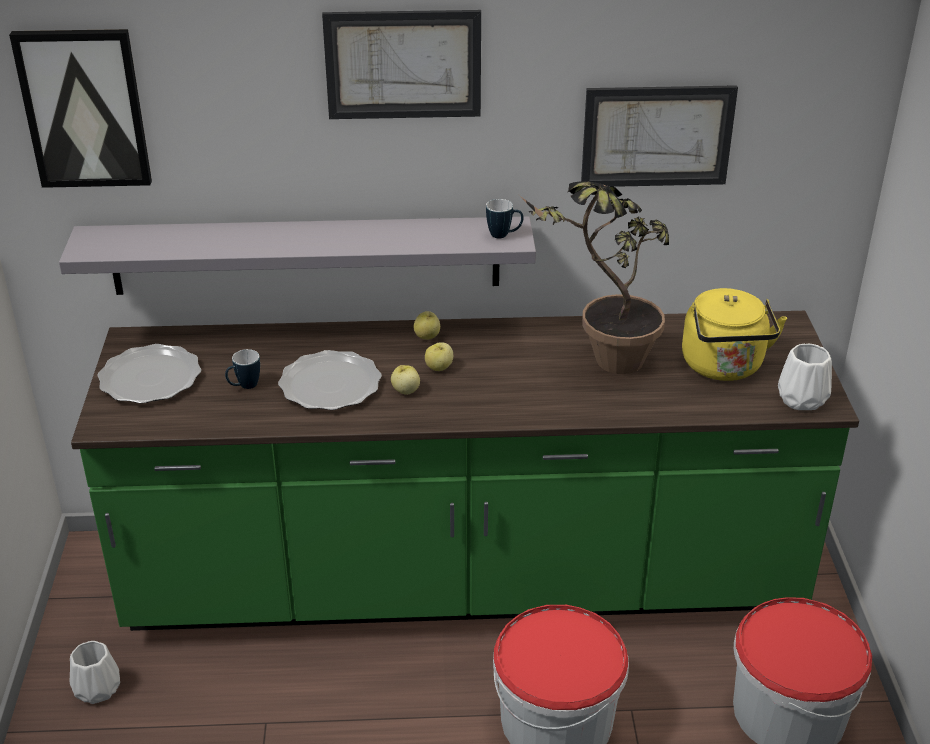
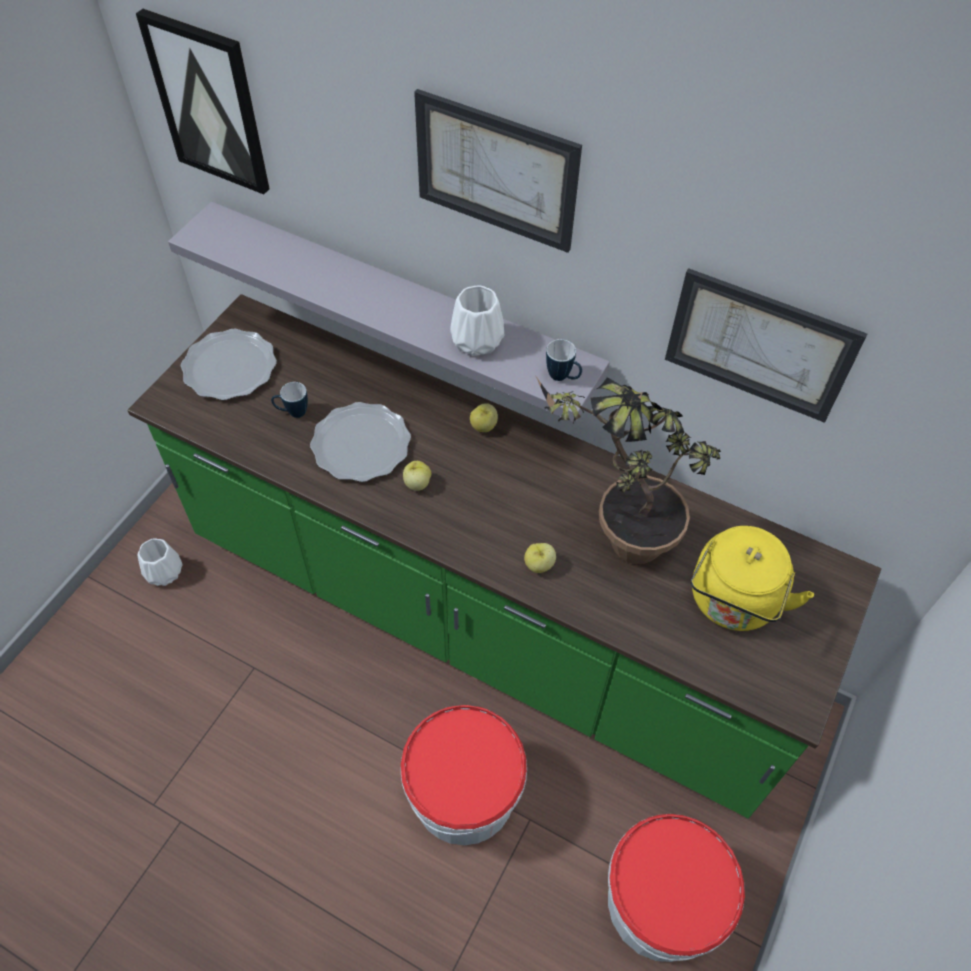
camera: 30 degrees right, 20 degrees up
apple [425,343,453,371] -> apple moved to [524,543,556,573]
white vase [778,344,832,410] -> white vase moved to [450,285,504,356]

